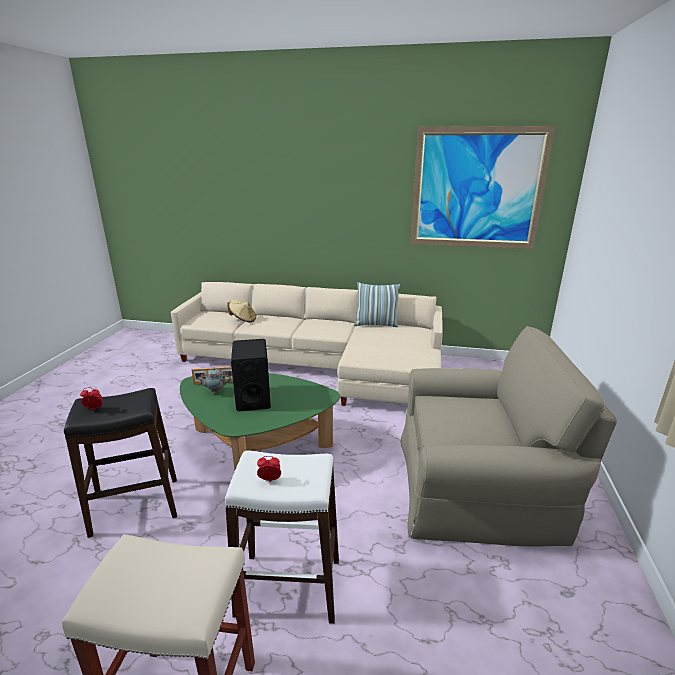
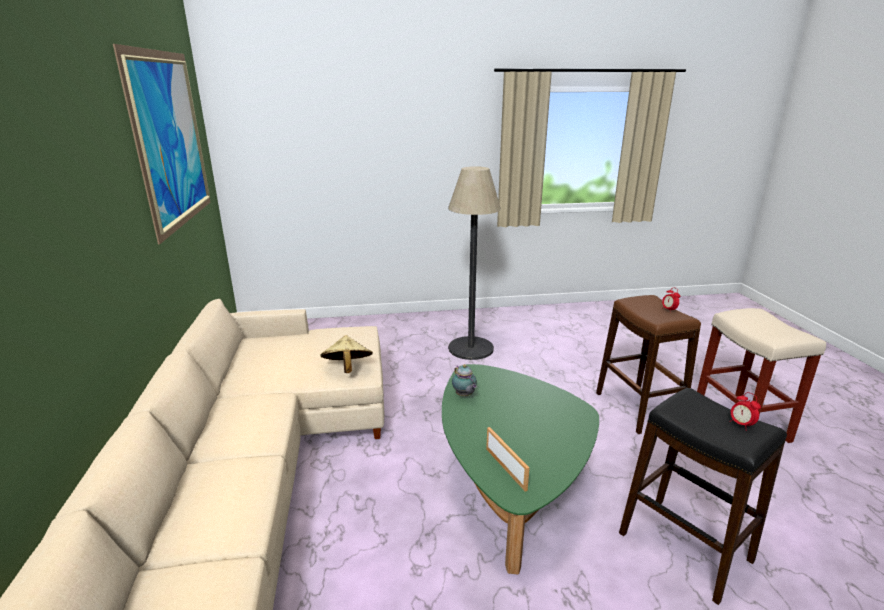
camera: 110 degrees left, 0 degrees up
teapot [198,368,231,393] -> teapot moved to [452,364,477,397]
white stool [225,450,339,624] -> brown stool [596,295,701,434]
beige hat [227,300,256,322] -> beige hat moved to [320,335,373,373]
black speaker [231,339,271,411] -> none
pillow [354,282,400,327] -> none
beige armchair [401,326,617,547] -> floor lamp [448,166,501,360]

